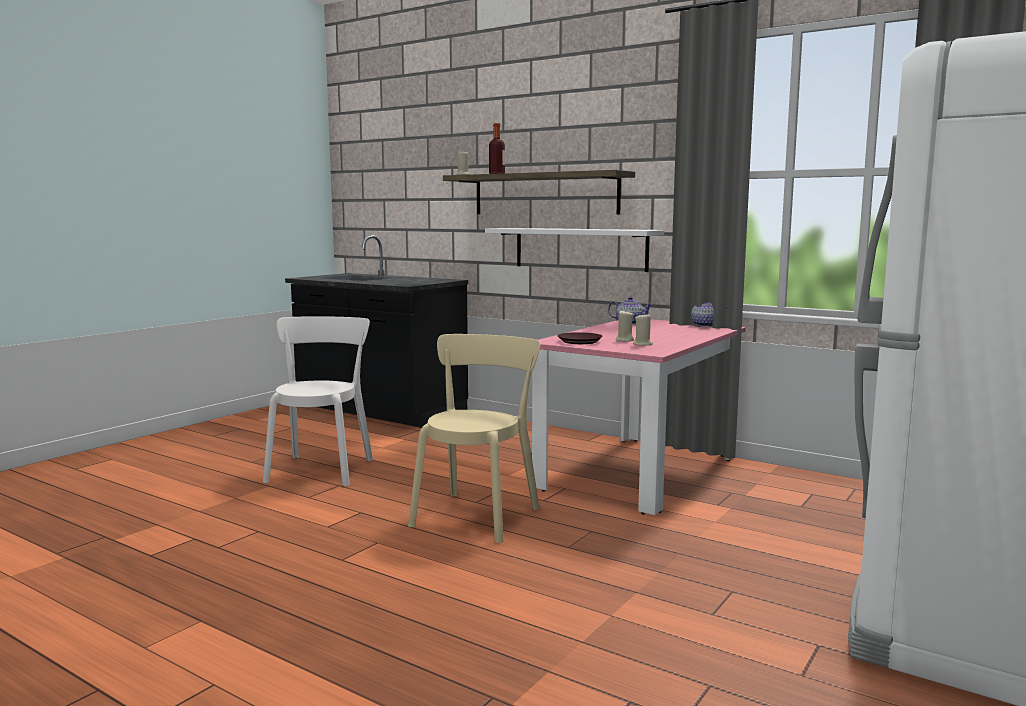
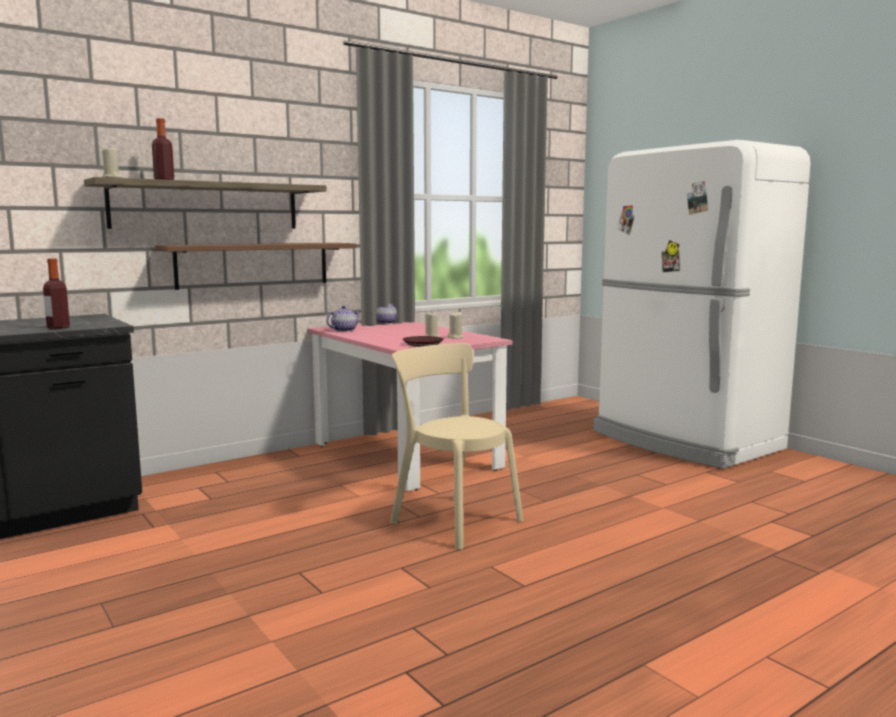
camera: 70 degrees left, 0 degrees up
white chair [263,316,373,486] -> none
white shelf [485,228,664,272] -> brown shelf [155,243,356,290]
none -> bottle [43,258,70,329]

